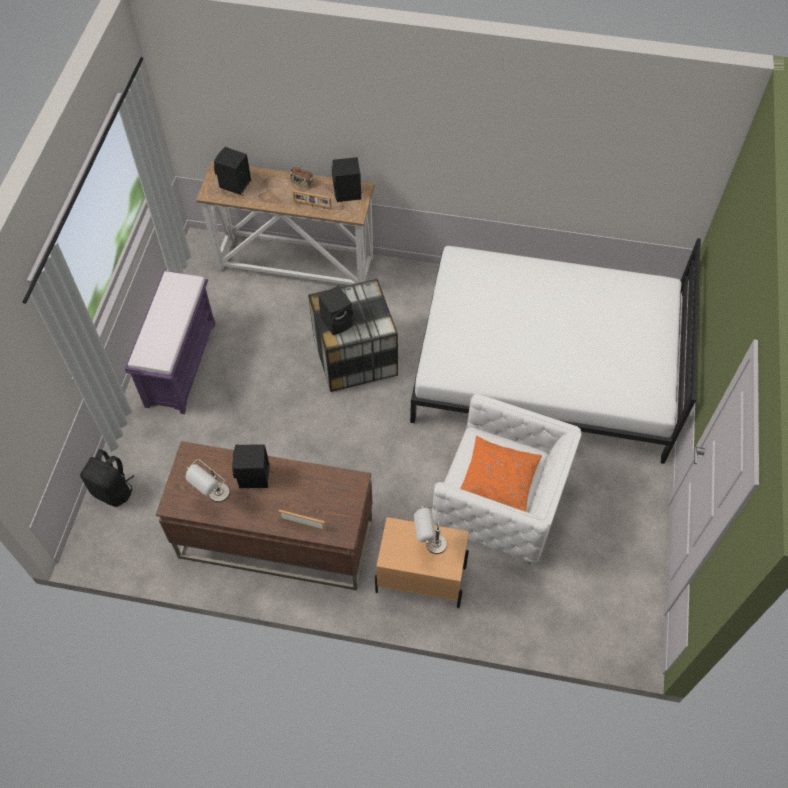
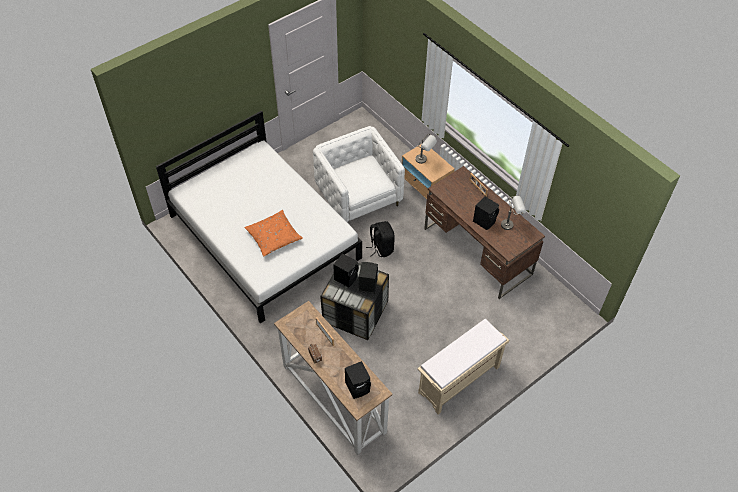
camera: 140 degrees left, 5 degrees down
black backpack [80,449,134,507] -> black backpack moved to [366,221,395,257]
purple bench [125,270,215,414] -> beige bench [418,319,509,414]
black speaker [331,157,361,202] -> black speaker moved to [333,253,359,287]
orange pillow [460,436,542,512] -> orange pillow moved to [244,210,303,257]

